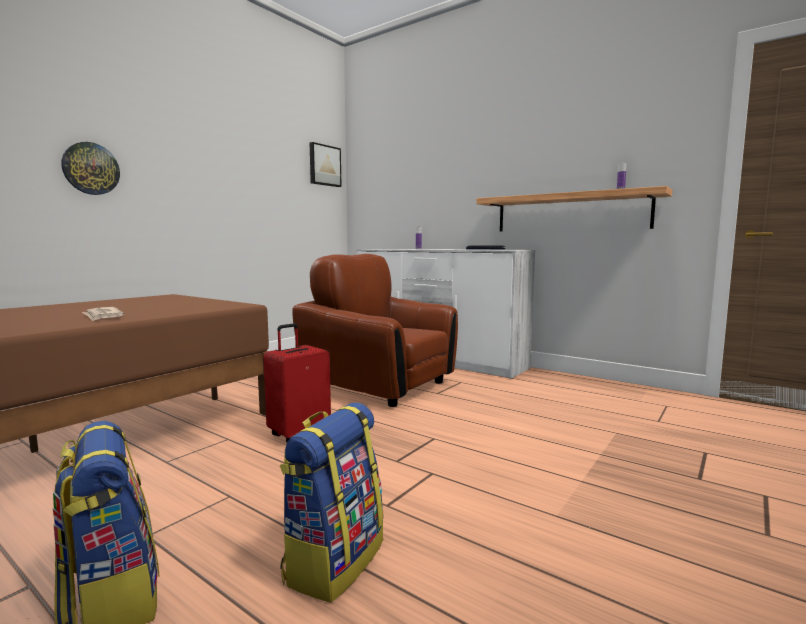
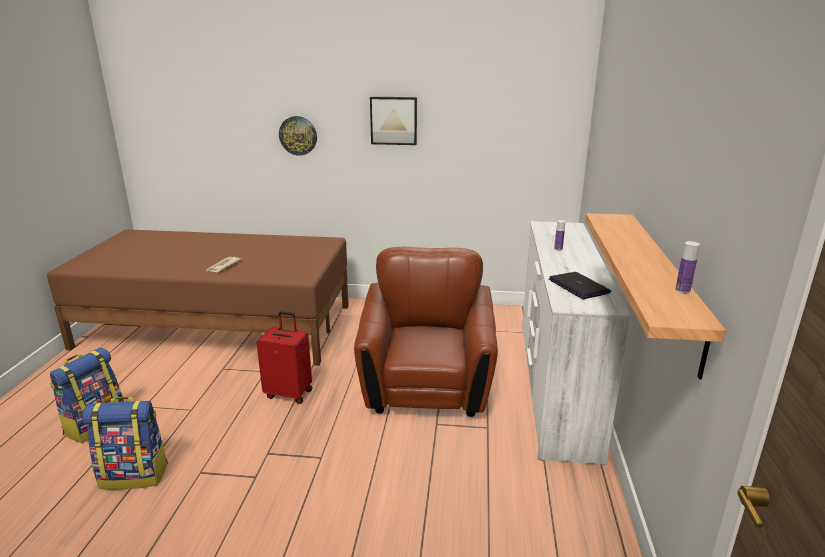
camera: 60 degrees right, 15 degrees up
picture [310,142,342,187] -> picture moved to [370,97,417,145]

